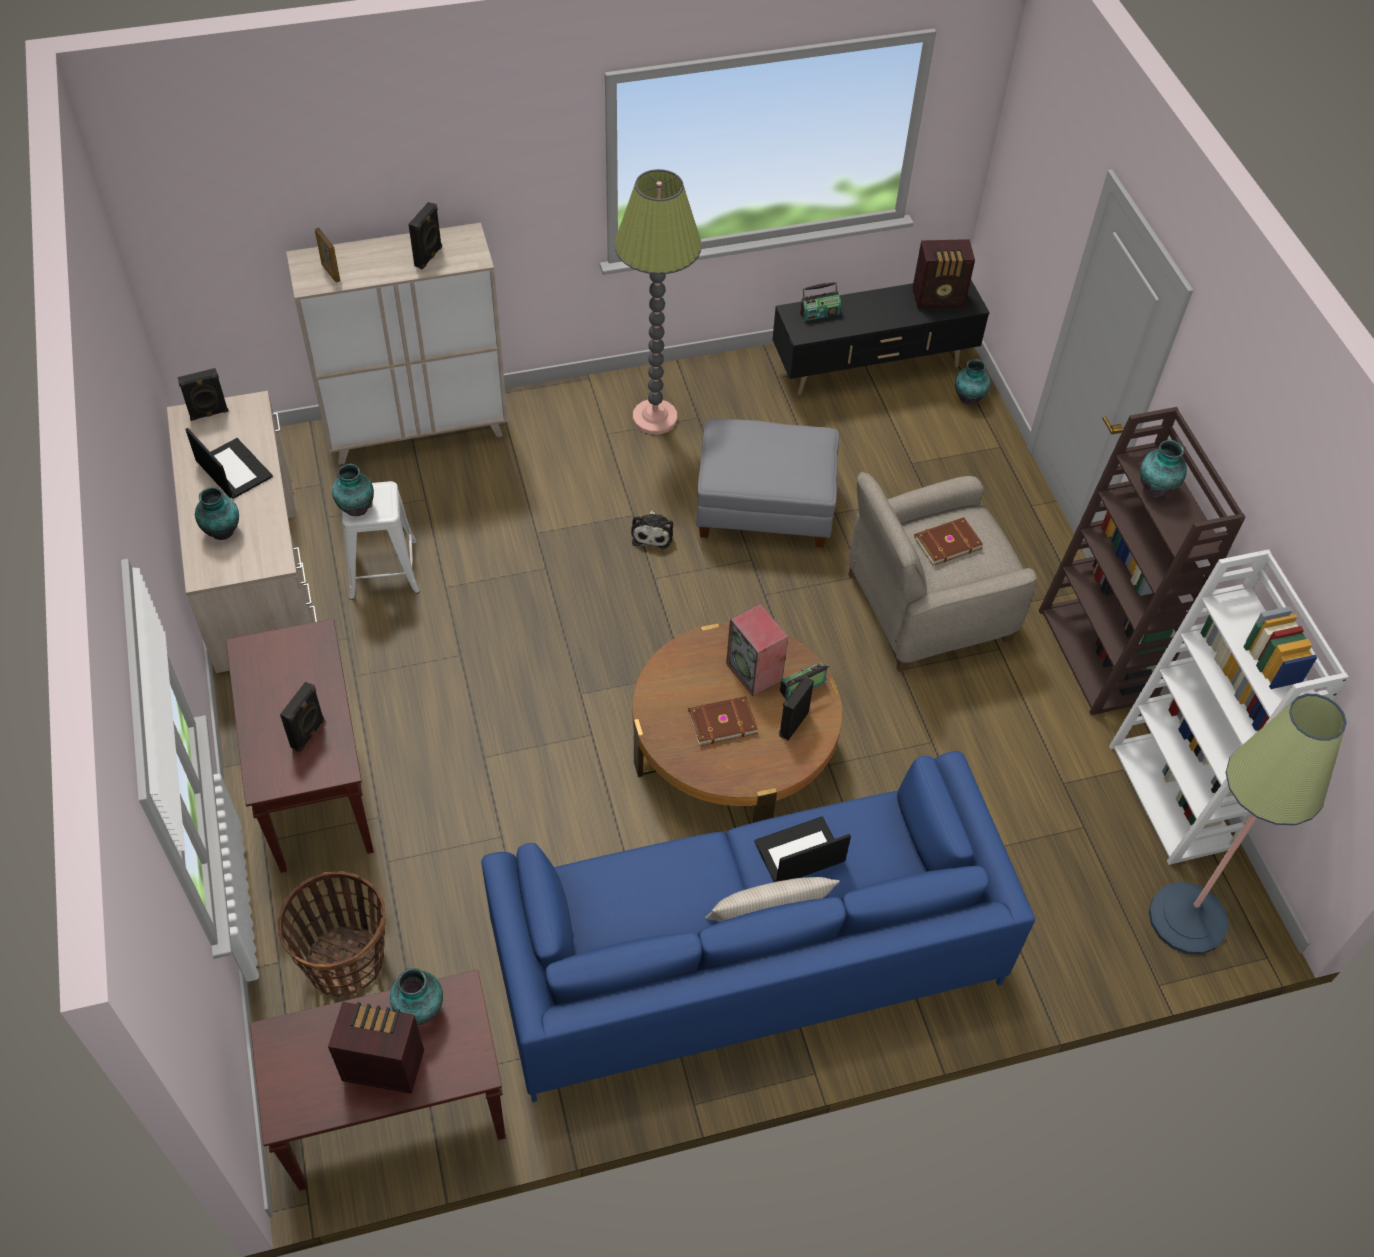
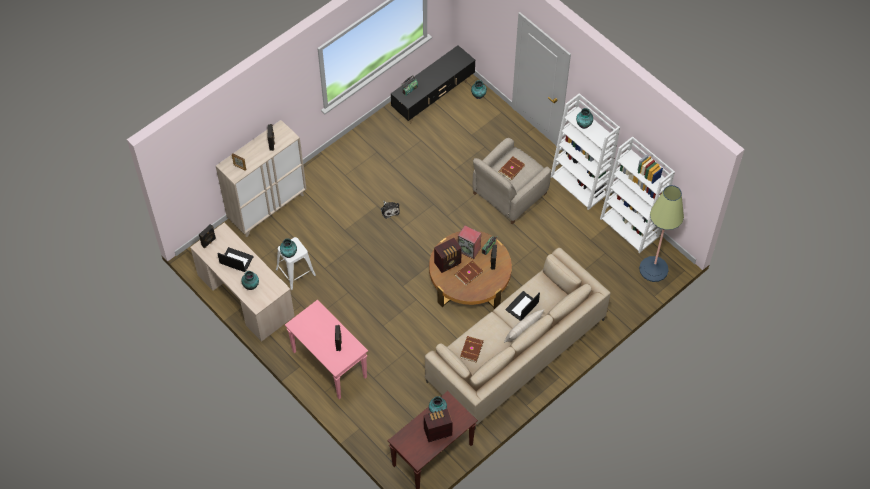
camera: 25 degrees left, 5 degrees up
brown console table [226,619,374,873] -> pink console table [285,300,368,399]
basket [277,871,386,997] -> none
blue sofa [481,751,1035,1102] -> beige sofa [425,248,611,429]
floor lamp [614,169,702,435] -> none
grey ottoman [696,419,839,548] -> none
radio [913,239,975,309] -> radio moved to [434,238,462,273]
brown bookcase [1039,407,1245,715] -> white bookcase [551,93,620,210]
none -> brown book [460,336,484,362]

